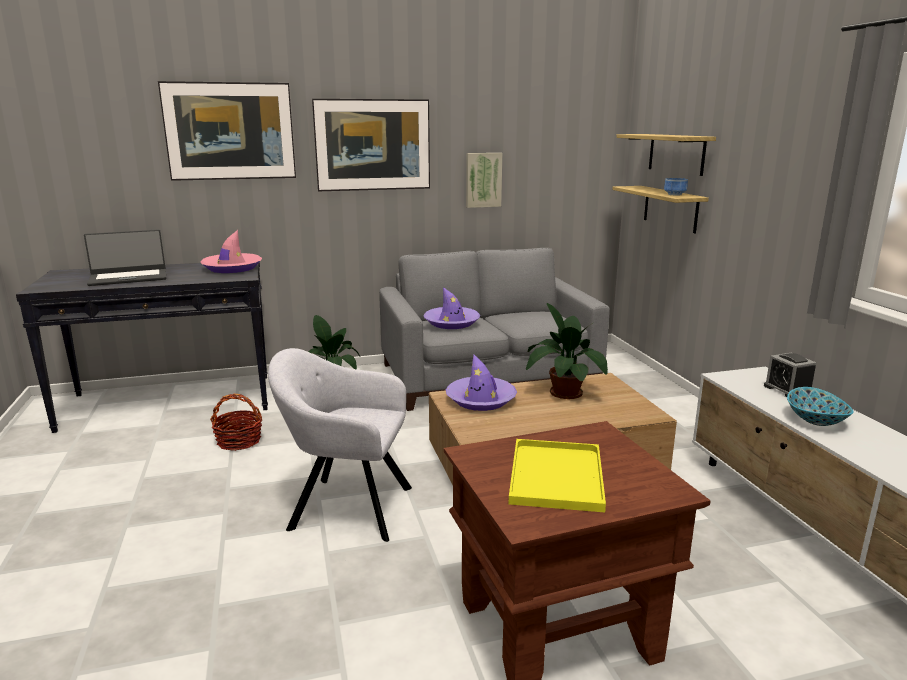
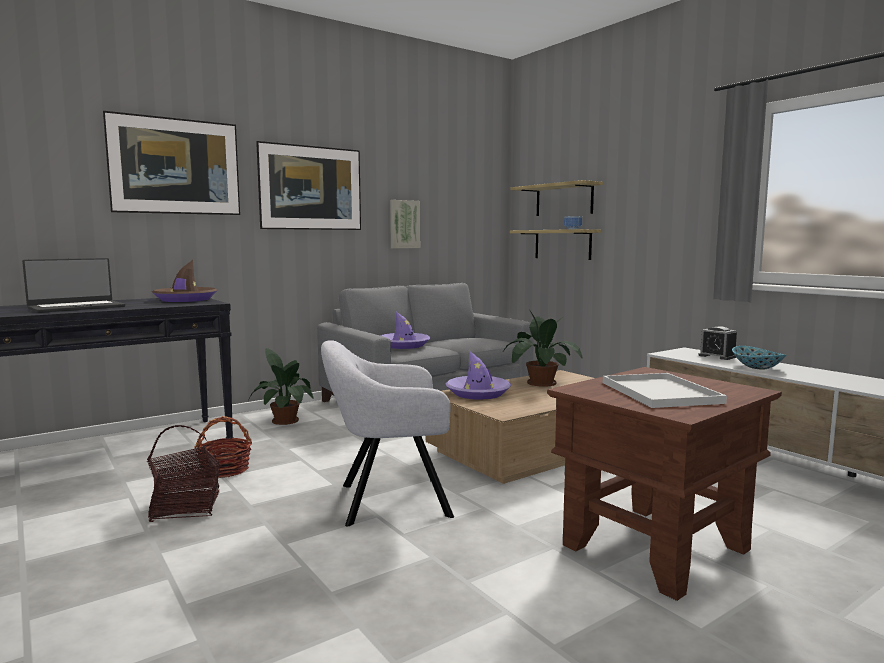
camera: 20 degrees left, 10 degrees down
pink hat [200,230,262,273] -> brown hat [152,260,218,302]
yellow tray [509,439,606,512] -> white tray [603,373,727,408]
none -> basket [147,425,220,522]

